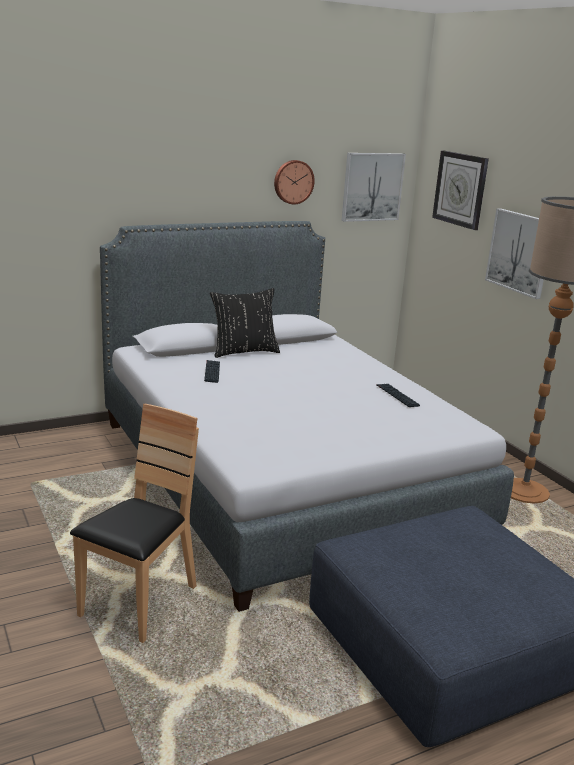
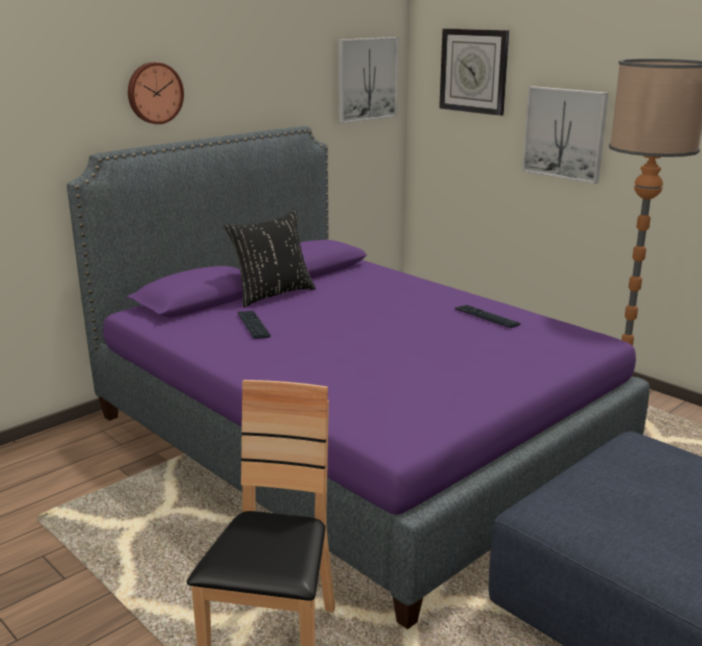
camera: 15 degrees left, 0 degrees up
grey bed [100,221,514,612] -> purple bed [67,126,650,630]
wall clock [274,160,315,204] -> wall clock moved to [128,62,184,124]

